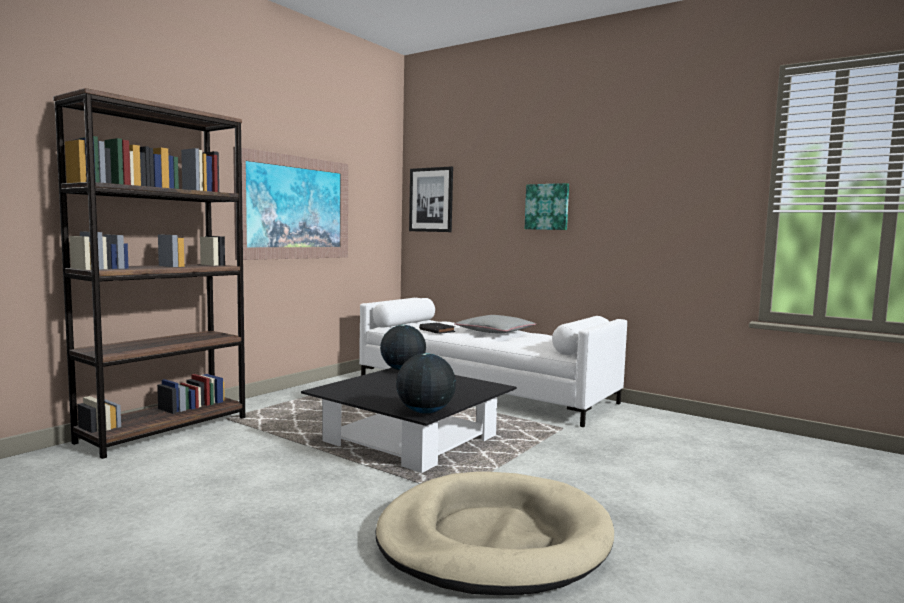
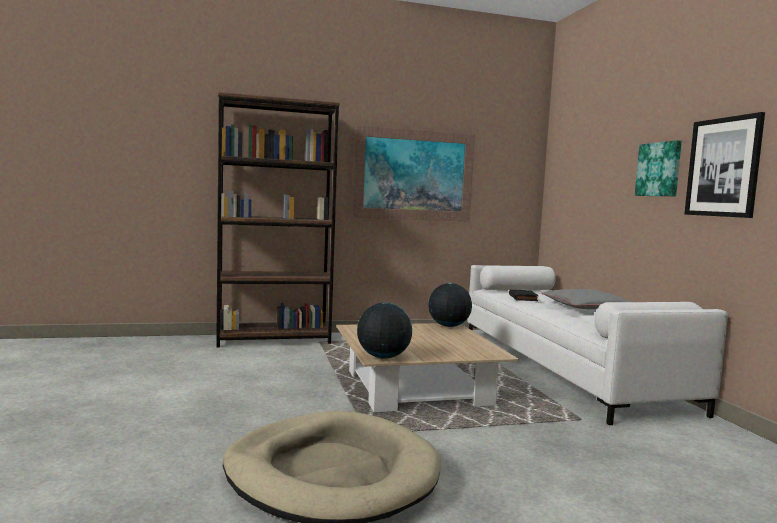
camera: 40 degrees right, 0 degrees up
black coffee table [301,368,517,473] -> beige coffee table [336,323,519,412]
picture [409,166,453,232] -> picture moved to [684,112,765,218]

